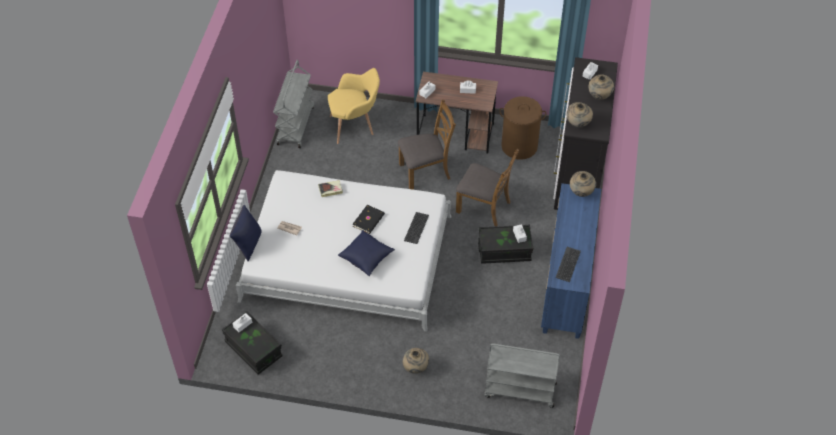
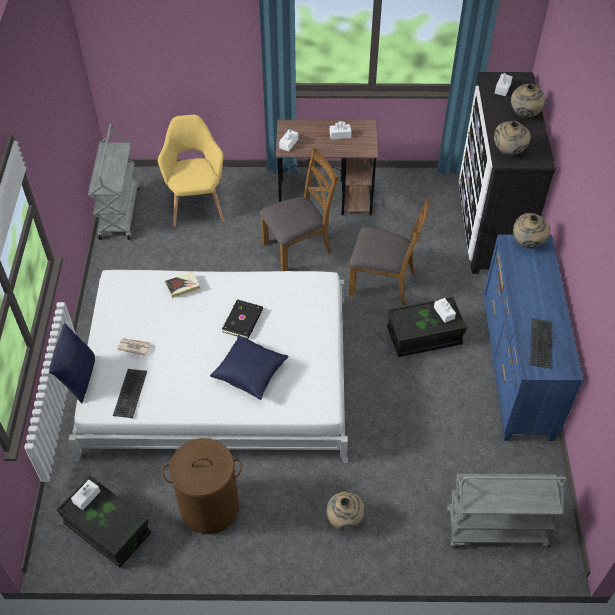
camera: 10 degrees left, 0 degrees up
yellow armchair [328,68,380,144] -> yellow armchair turned 75 degrees counterclockwise [158,115,224,227]
keyboard [404,212,429,244] -> keyboard moved to [113,369,147,418]
brown laundry basket [499,96,546,160] -> brown laundry basket moved to [162,438,242,534]

